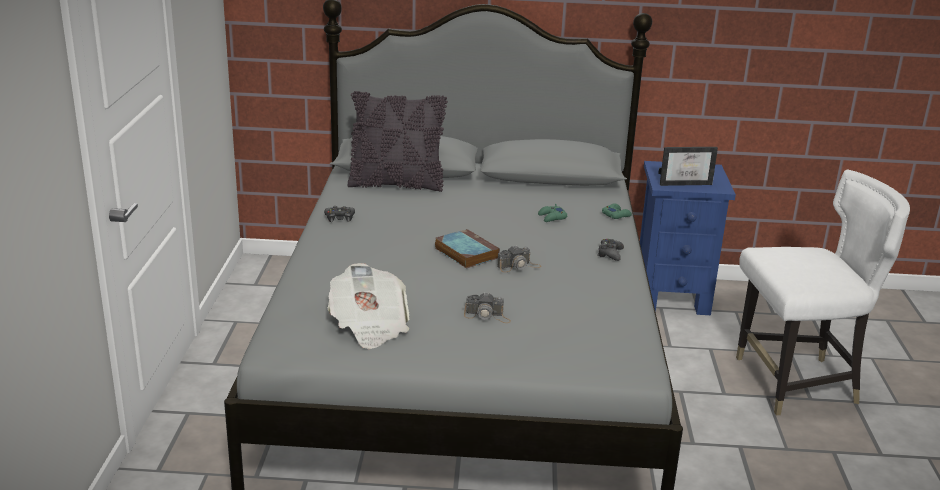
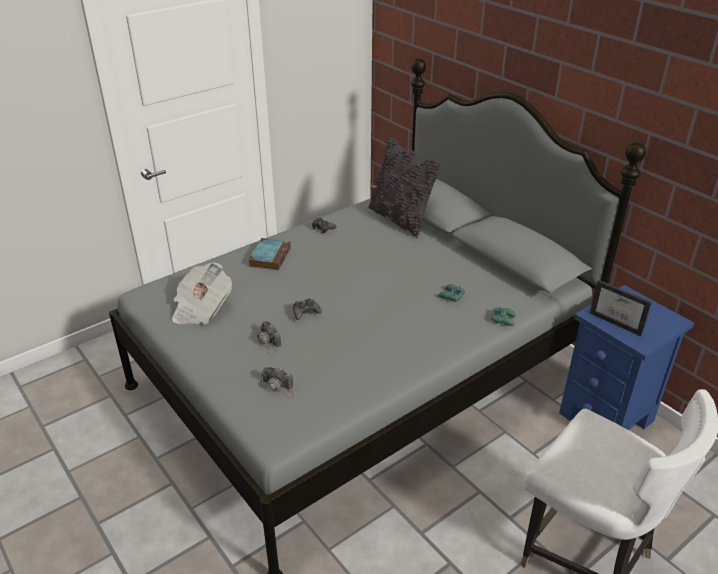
camera: 50 degrees right, 10 degrees up
book [435,229,500,269] -> book moved to [248,238,291,270]
camera [497,246,541,272] -> camera moved to [259,367,294,399]
black game controller [597,239,624,261] -> black game controller moved to [293,299,322,320]

